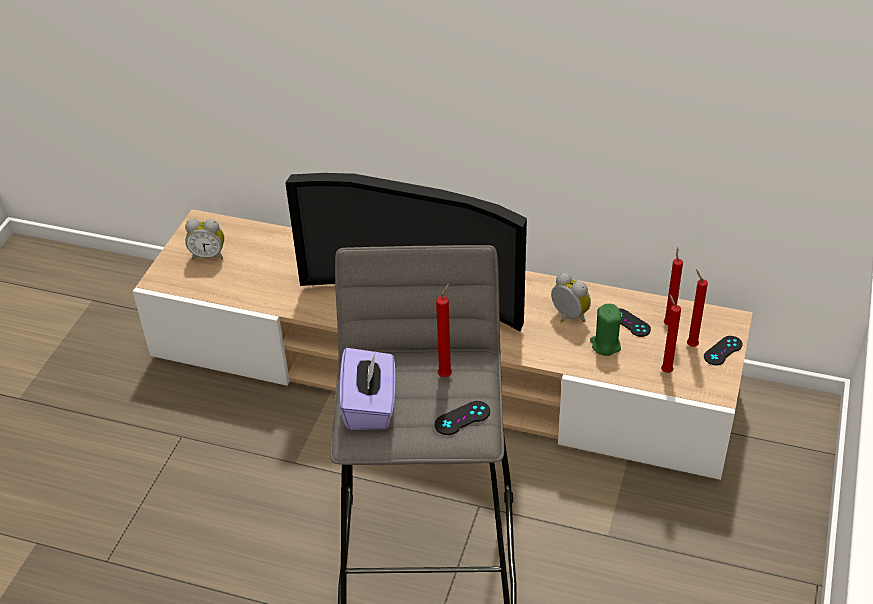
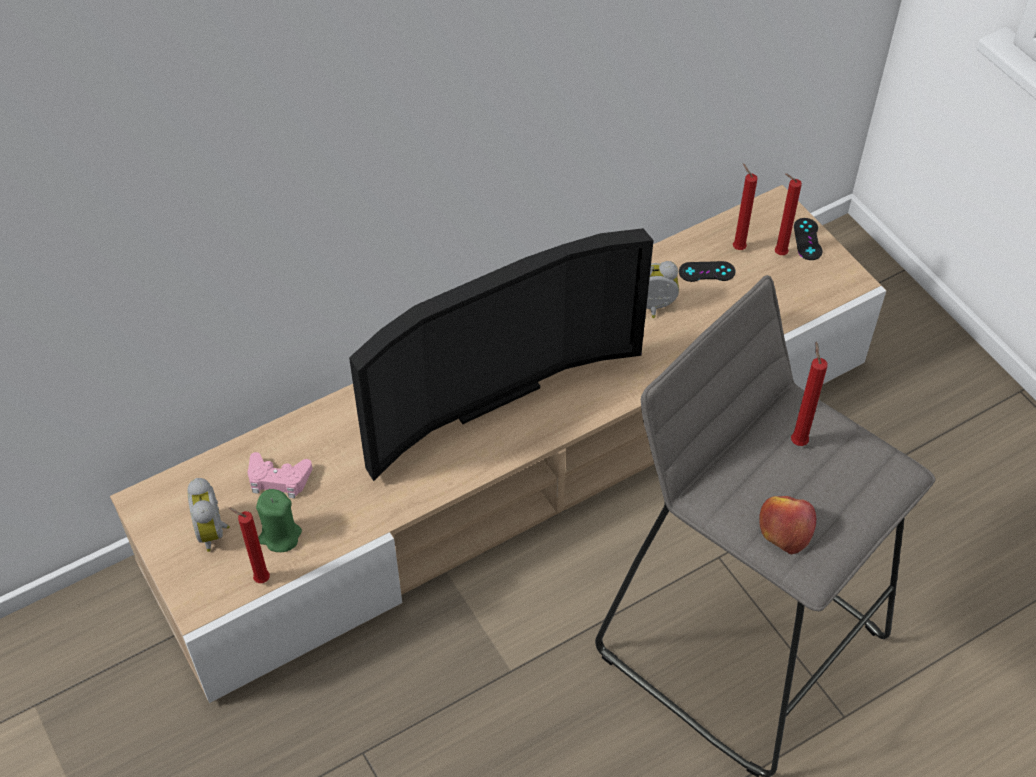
camera: 50 degrees left, 10 degrees up
alarm clock [185,219,224,260] -> alarm clock turned 120 degrees clockwise [188,478,230,552]
purple tissue box [339,348,395,430] -> apple [759,496,816,555]
black game controller [435,401,490,435] -> none
green candle [590,304,621,356] -> green candle moved to [256,489,302,552]
red candle [661,295,681,373] -> red candle moved to [229,508,270,583]
none -> pink game controller [248,452,313,498]

